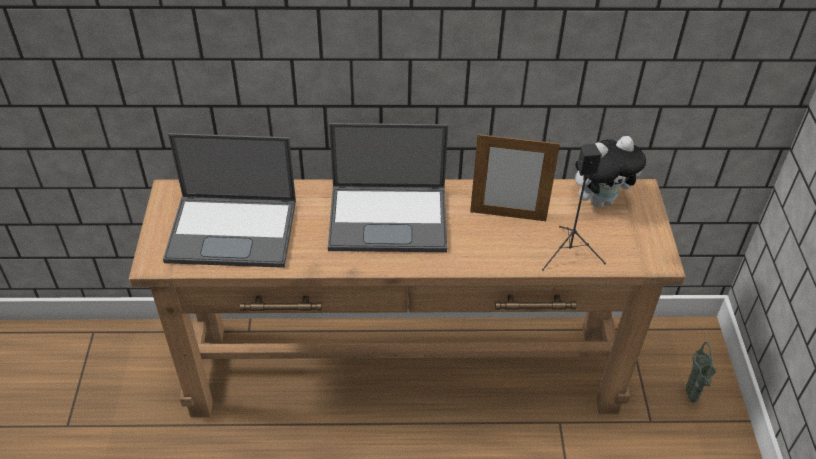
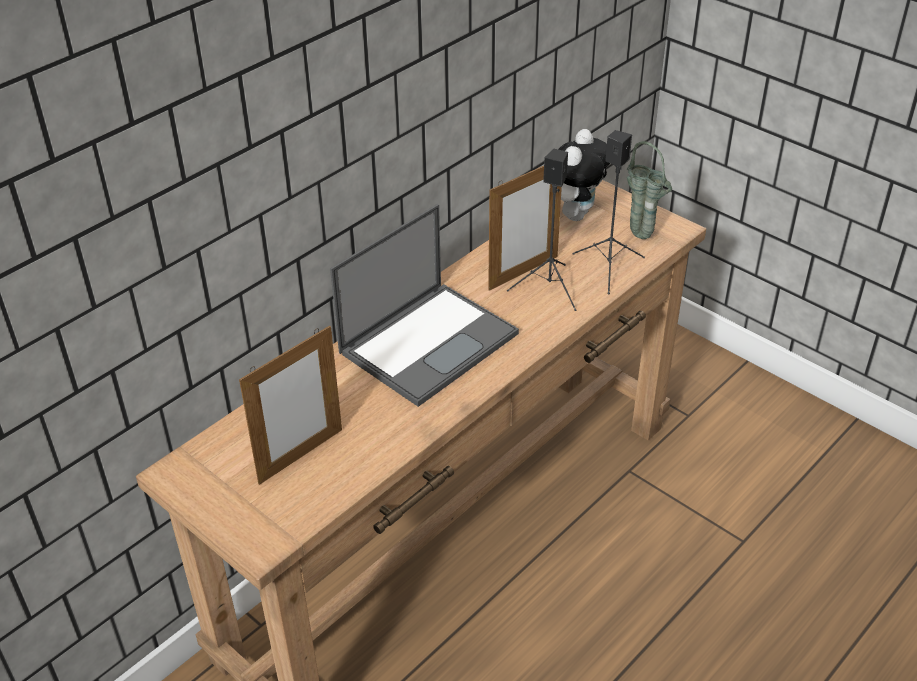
camera: 45 degrees left, 5 degrees down
laptop [163,133,296,268] -> picture frame [239,325,342,485]
green vase [686,341,717,403] -> green vase moved to [627,141,672,239]
none -> black speaker [507,149,577,311]

